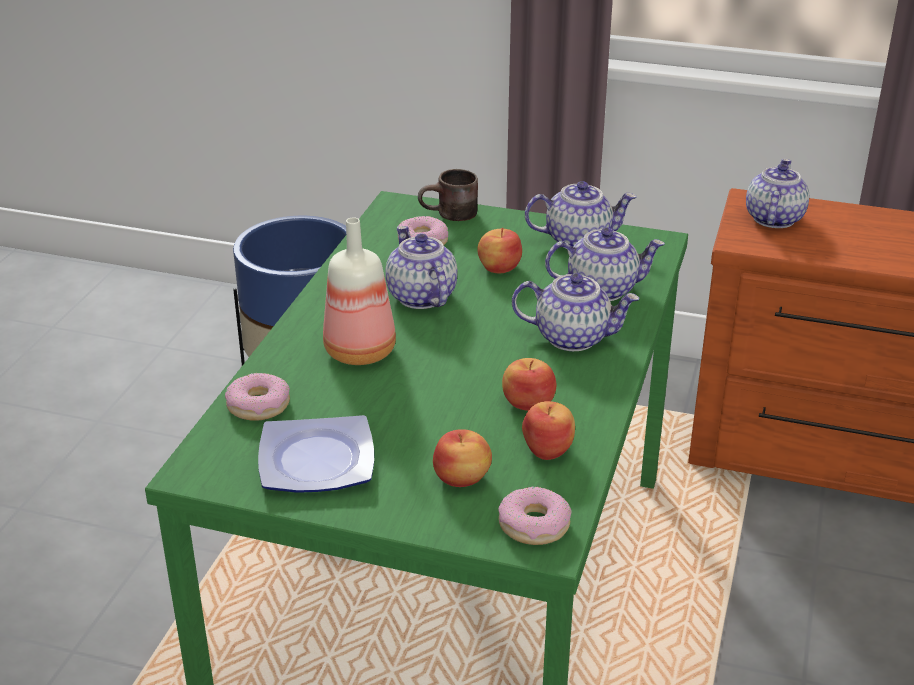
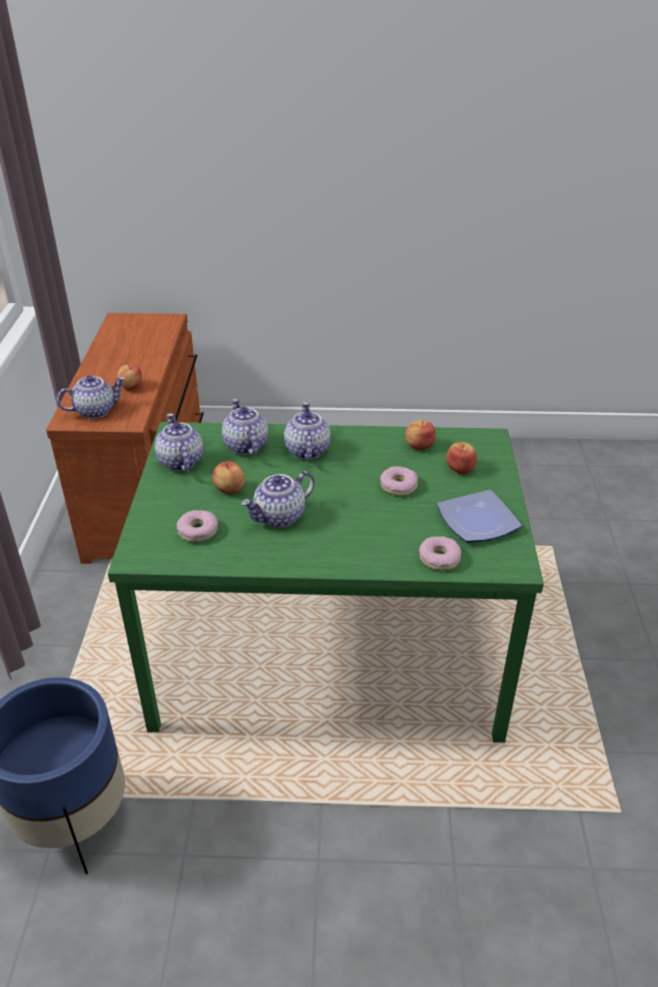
camera: 105 degrees left, 5 degrees up
bottle [323,217,396,365] -> none
brown mug [418,169,478,221] -> none
donut [499,487,572,545] -> donut moved to [380,466,418,496]
apple [502,358,556,411] -> apple moved to [117,364,142,391]
teapot [746,159,809,228] -> teapot turned 150 degrees clockwise [57,375,125,419]

